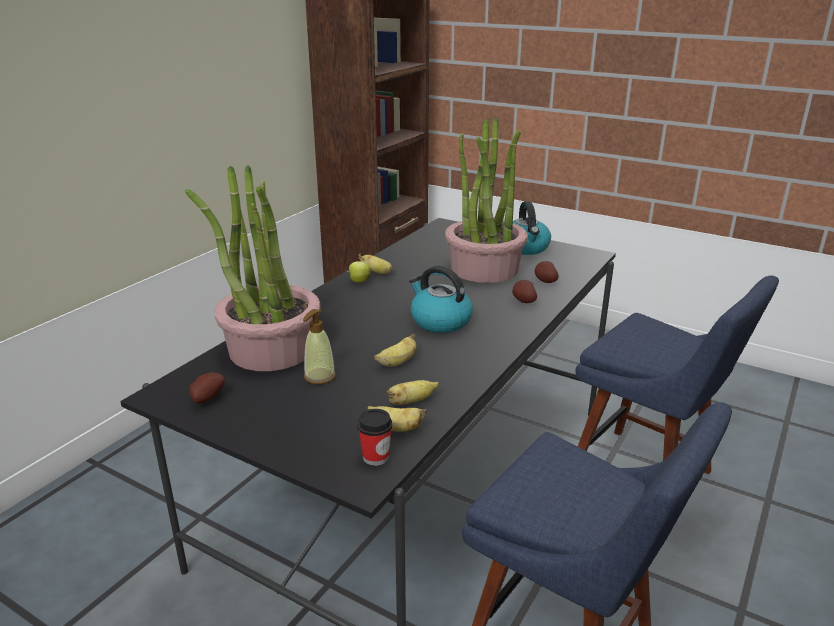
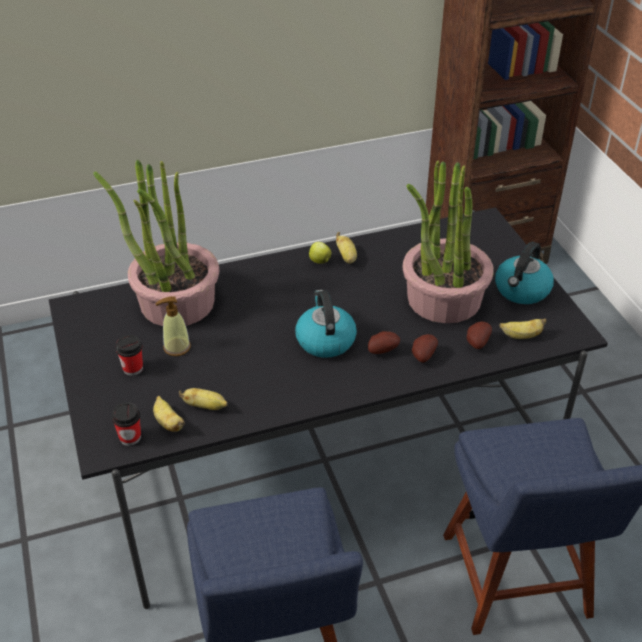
camera: 40 degrees right, 15 degrees up
potato [189,372,225,404] -> potato moved to [368,331,400,354]
banana [374,334,417,367] -> banana moved to [500,319,547,339]
none -> cup [116,335,143,376]

